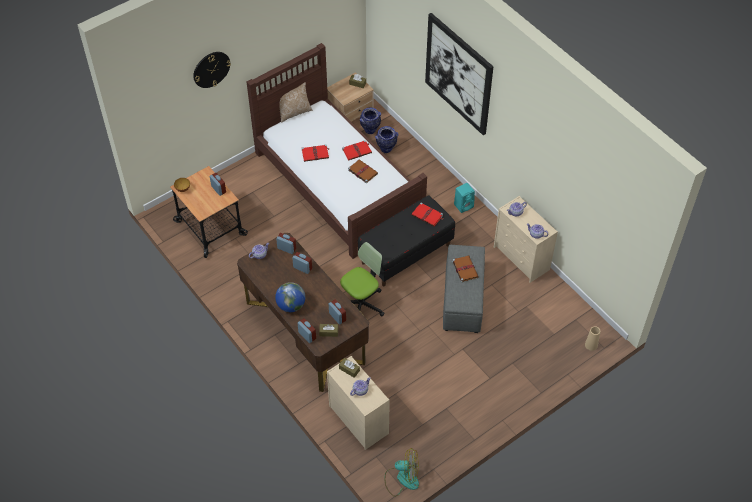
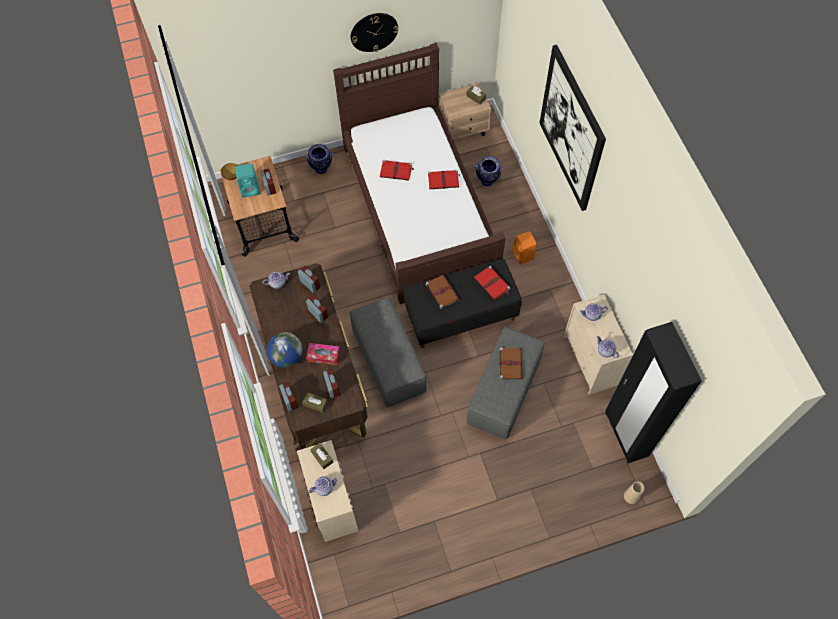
camera: 20 degrees right, 10 degrees up
wall clock [193,52,231,88] -> wall clock moved to [351,13,398,52]
pillow [279,82,312,123] -> none
office chair [340,242,385,317] -> grey ottoman [350,297,426,407]
brown book [348,159,378,183] -> brown book moved to [426,274,459,309]
vase [359,108,381,134] -> vase moved to [305,144,333,174]
fan [384,448,419,497] -> none
turquoise speaker [454,183,475,213] -> turquoise speaker moved to [235,163,260,198]
none -> tissue box [306,343,340,365]
none -> orange speaker [512,231,537,265]
none -> black wardrobe [605,322,702,463]

